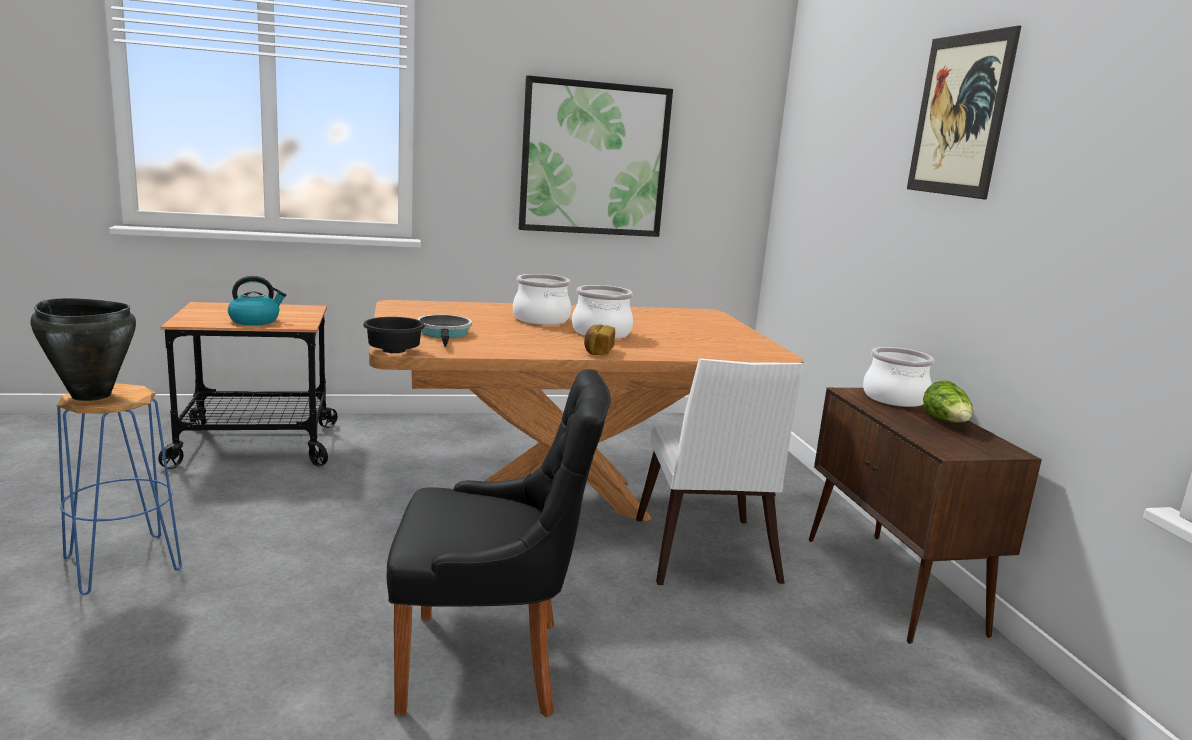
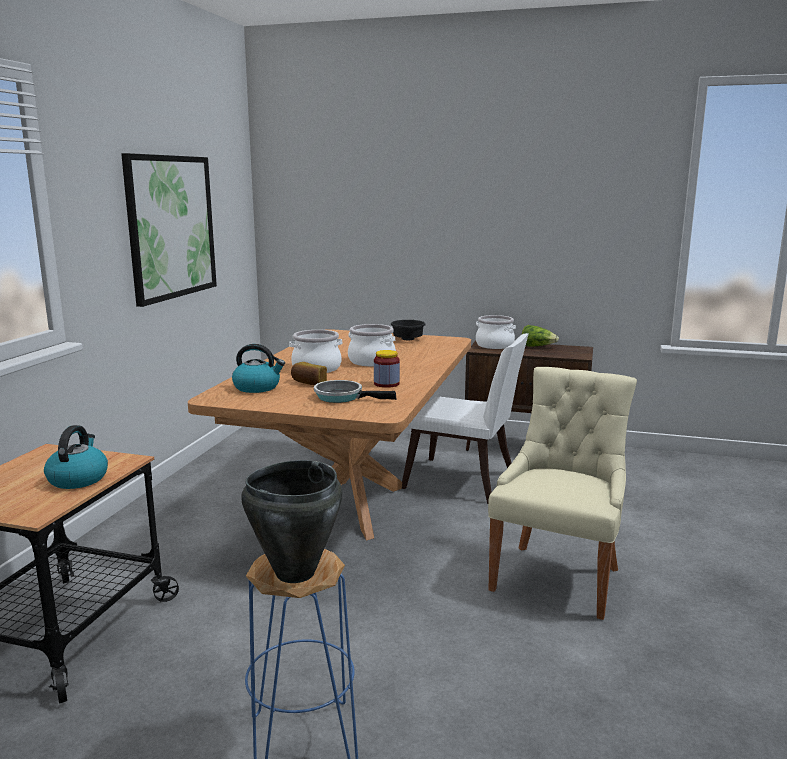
camera: 60 degrees left, 0 degrees up
black bowl [363,317,425,353] -> black bowl moved to [390,320,426,340]
black chair [387,369,611,717] -> beige chair [488,367,637,620]
bread [584,324,615,355] -> bread moved to [291,362,327,385]
picture [907,25,1021,200] -> none
none -> kettle [232,344,285,393]
none -> jar [374,350,400,388]

